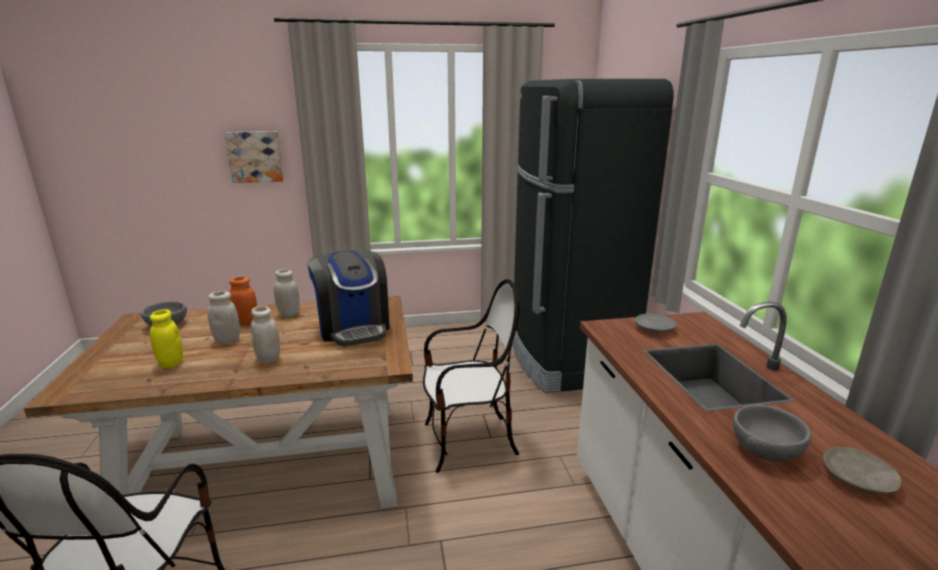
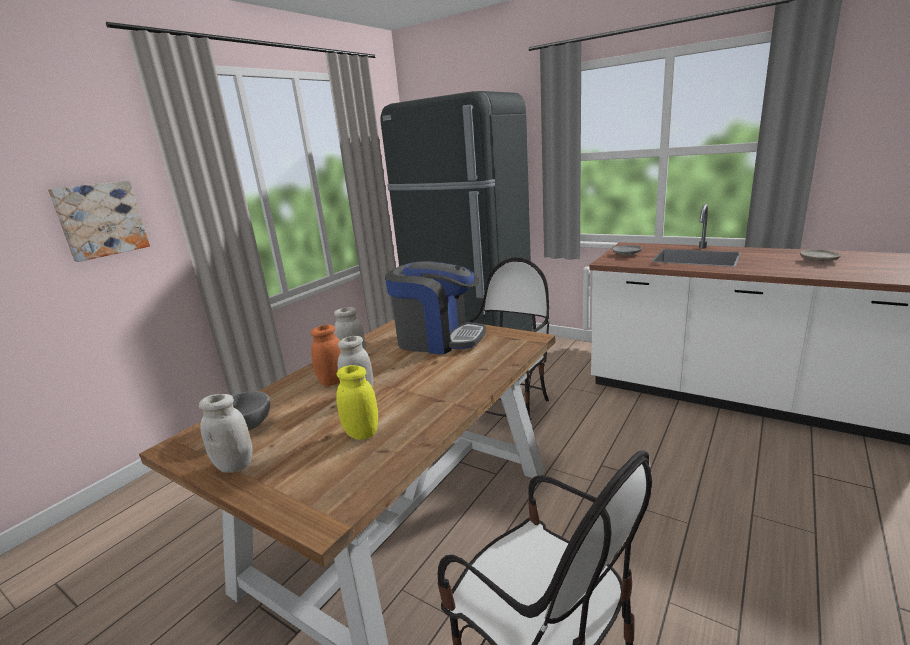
camera: 45 degrees left, 0 degrees up
white jar [251,306,280,363] -> white jar moved to [199,394,253,473]
grey bowl [733,404,811,461] -> none

